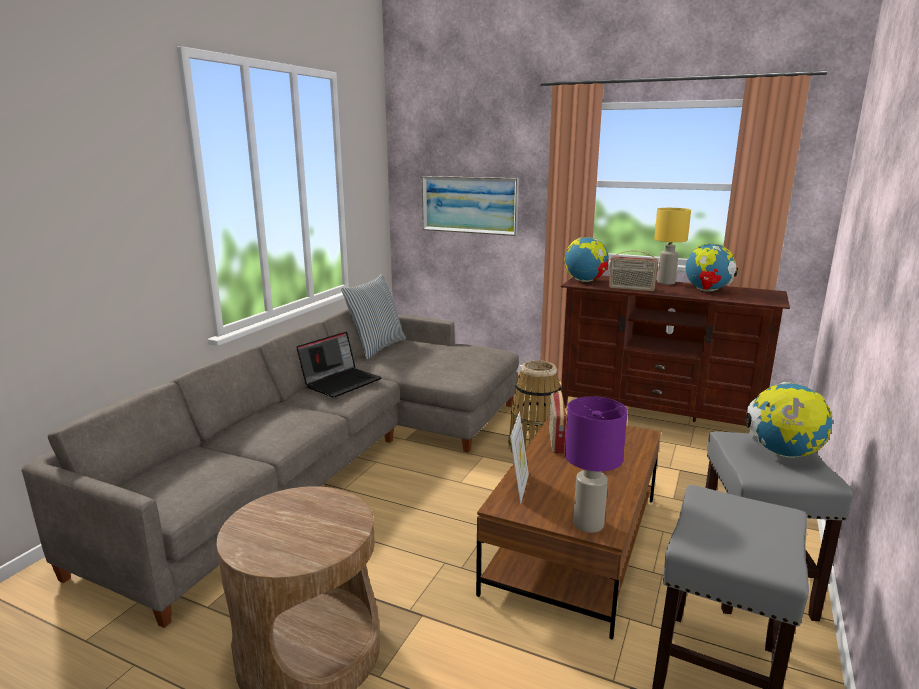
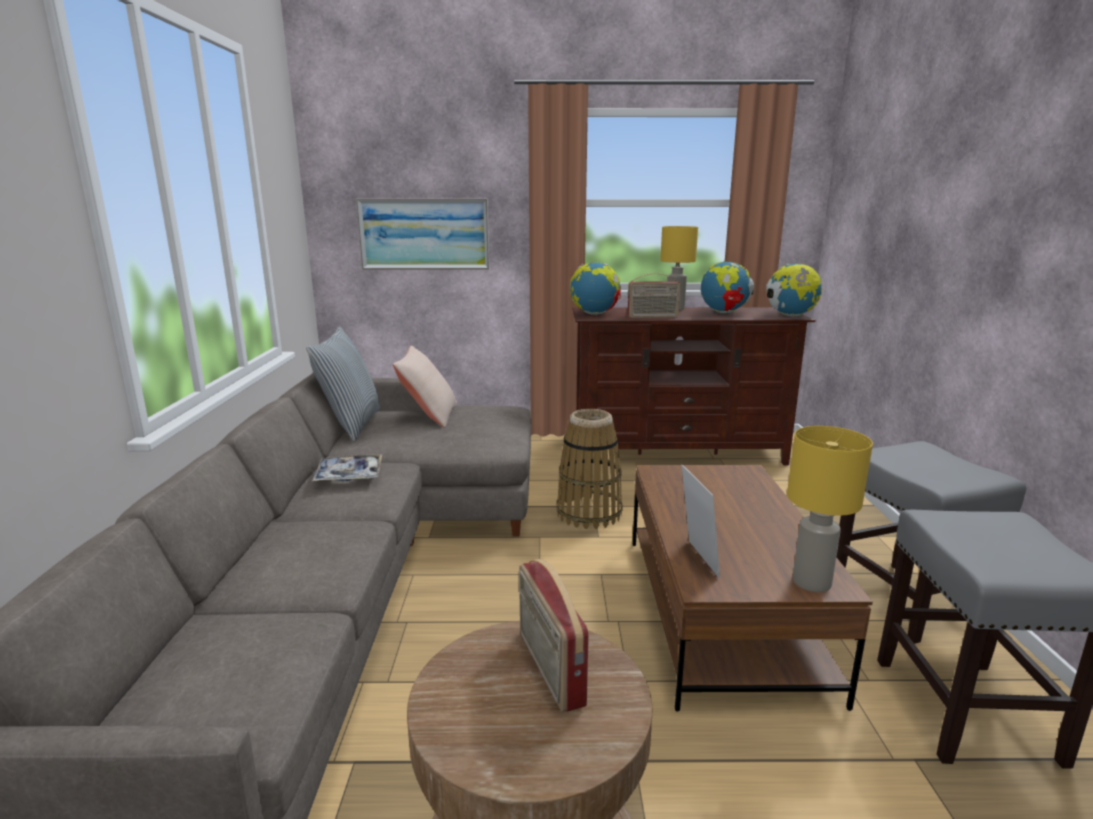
camera: 25 degrees left, 0 degrees up
laptop [296,331,382,398] -> tray [312,454,382,481]
radio [549,391,566,454] -> radio moved to [519,559,589,712]
purple table lamp [565,396,628,533] -> yellow table lamp [787,426,873,592]
globe [746,382,832,458] -> globe moved to [766,264,822,316]
none -> beige pillow [393,346,457,428]

